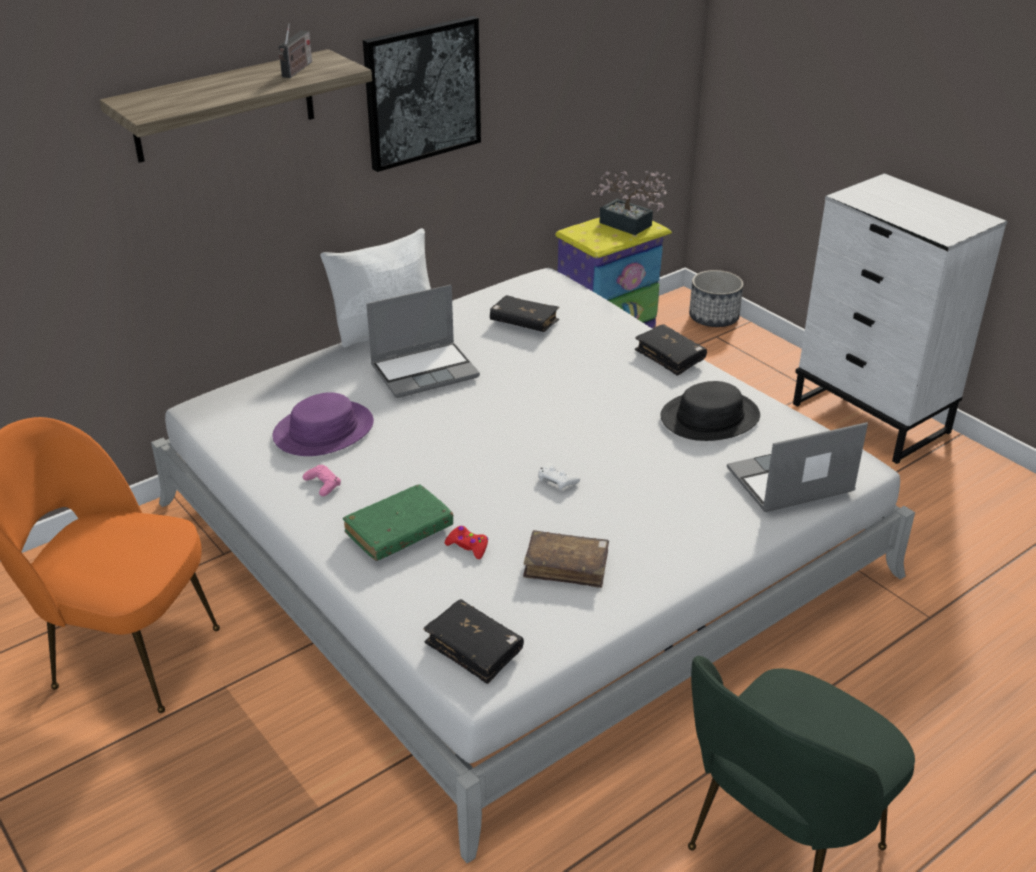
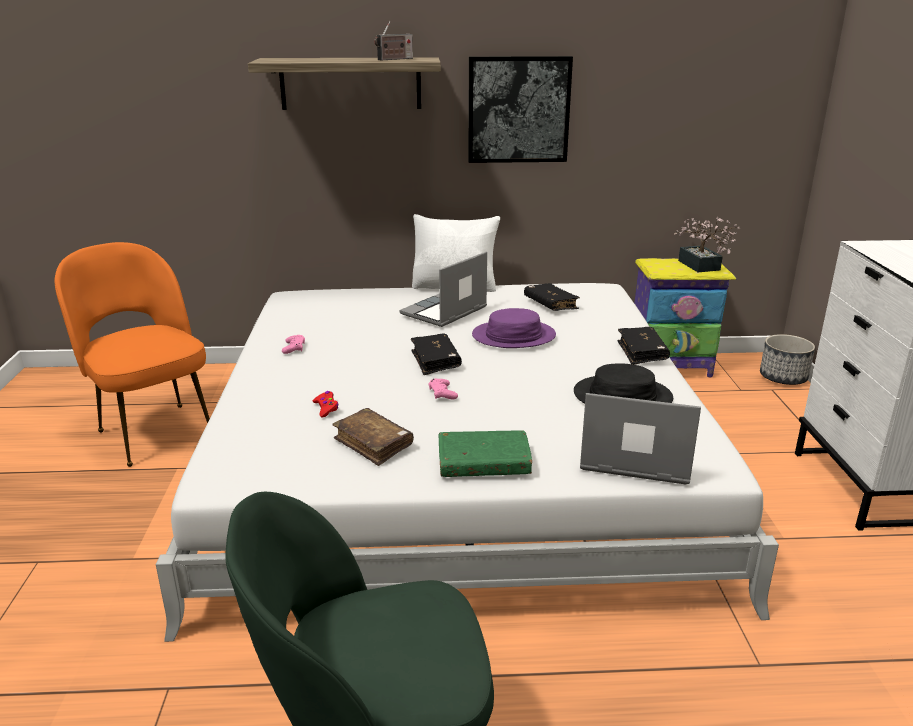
camera: 35 degrees right, 10 degrees down
purple hat [272,392,374,456] -> purple hat moved to [472,308,556,348]
green book [343,484,453,561] -> green book moved to [439,430,532,477]
laptop [366,285,480,398] -> laptop turned 120 degrees clockwise [400,251,487,327]
black book [423,599,524,684] -> black book moved to [411,334,462,375]
white game controller [538,463,580,490] -> pink game controller [428,379,458,399]

